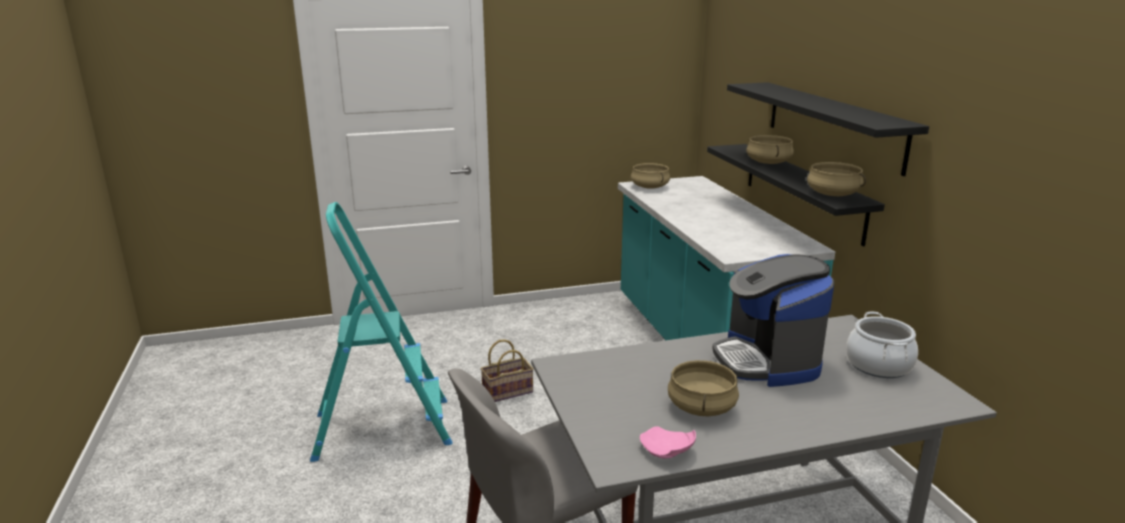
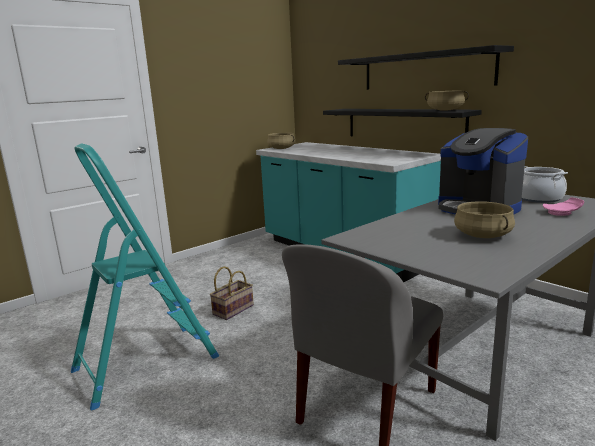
camera: 25 degrees left, 5 degrees down
pink plate [640,426,696,458] -> pink plate moved to [543,197,584,216]
beige cooking pot [746,135,794,164] -> none

